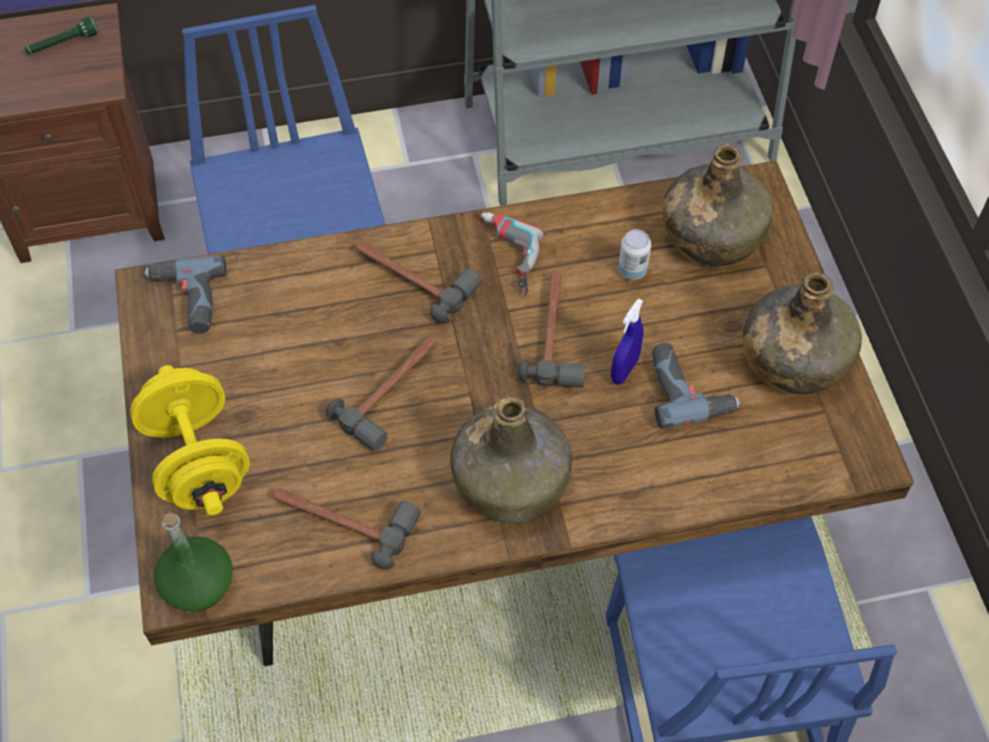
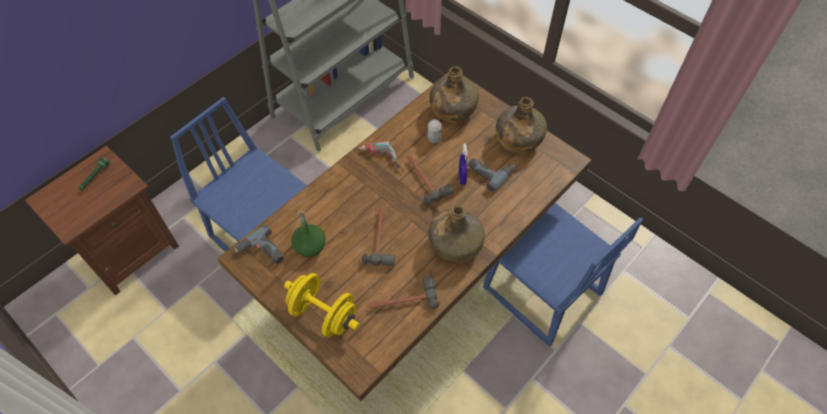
camera: 35 degrees left, 0 degrees up
green bottle [154,513,233,611] -> green bottle moved to [291,209,326,257]
hammer [356,241,481,323] -> none

